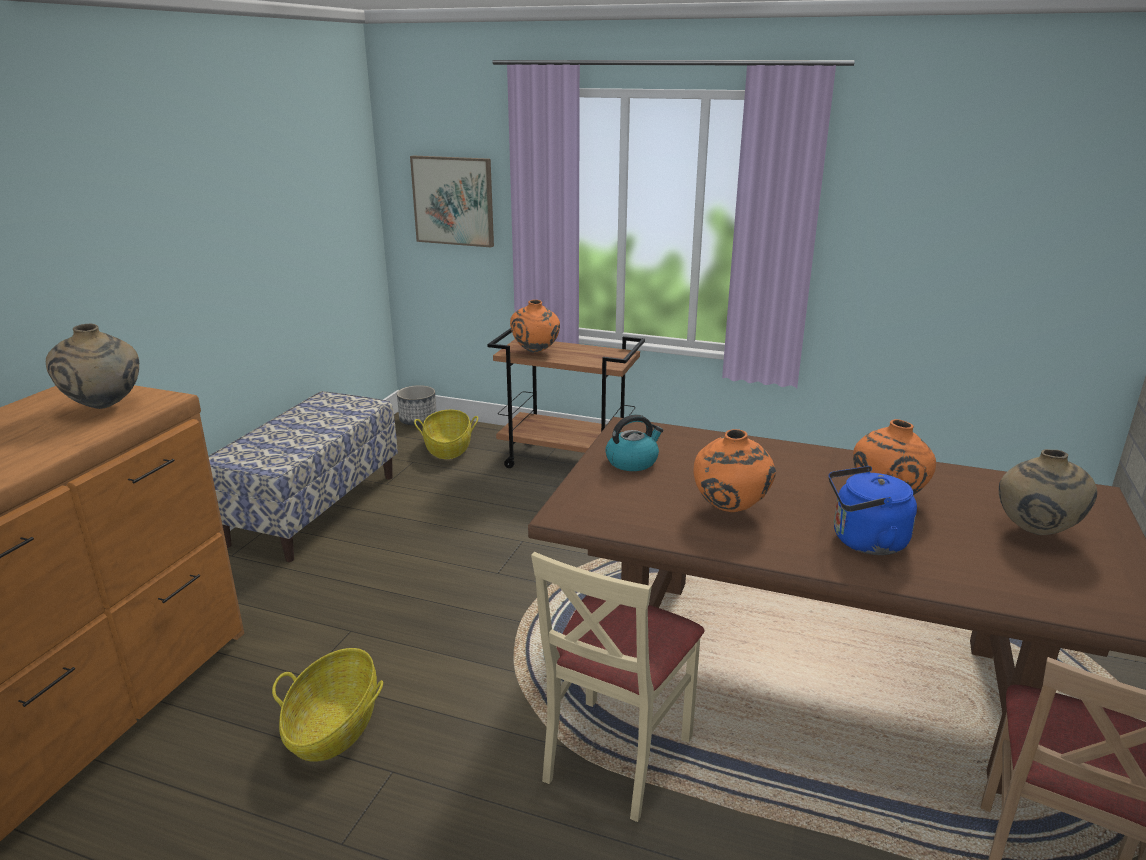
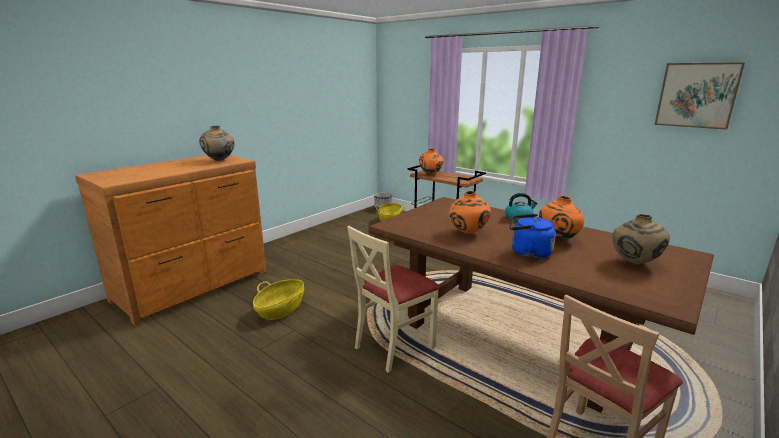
camera: 20 degrees right, 5 degrees down
bench [208,391,398,562] -> none
picture [410,155,494,247] -> picture moved to [655,62,745,130]
kettle [605,414,663,471] -> kettle moved to [505,193,538,222]

